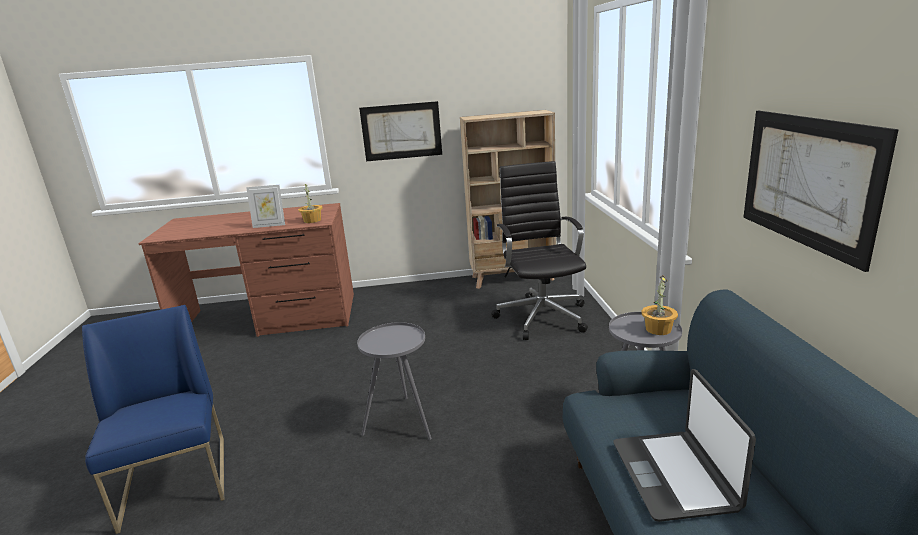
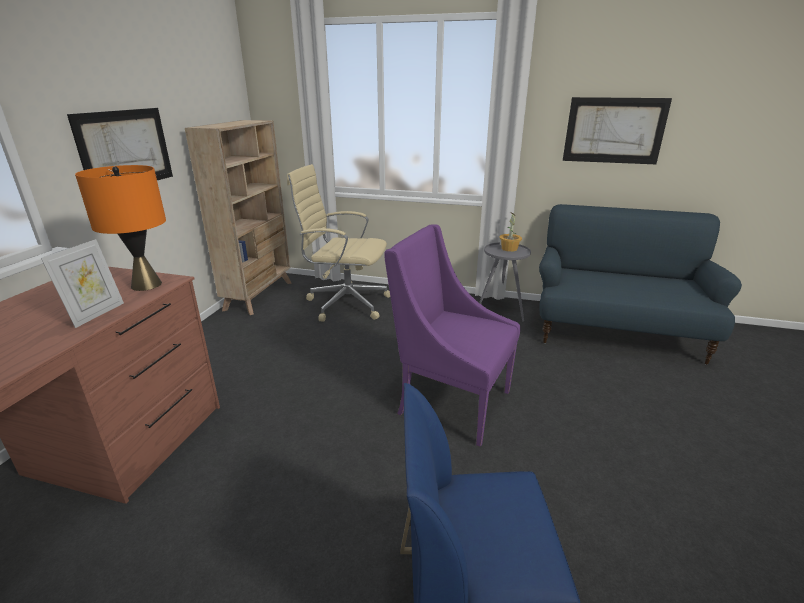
camera: 70 degrees left, 5 degrees up
potted plant [298,182,323,223] -> orange table lamp [75,165,166,291]
grey side table [357,322,431,440] -> purple armchair [384,224,520,447]
black office chair [491,161,588,340] -> beige office chair [287,164,390,322]
laptop [613,369,756,522] -> none

